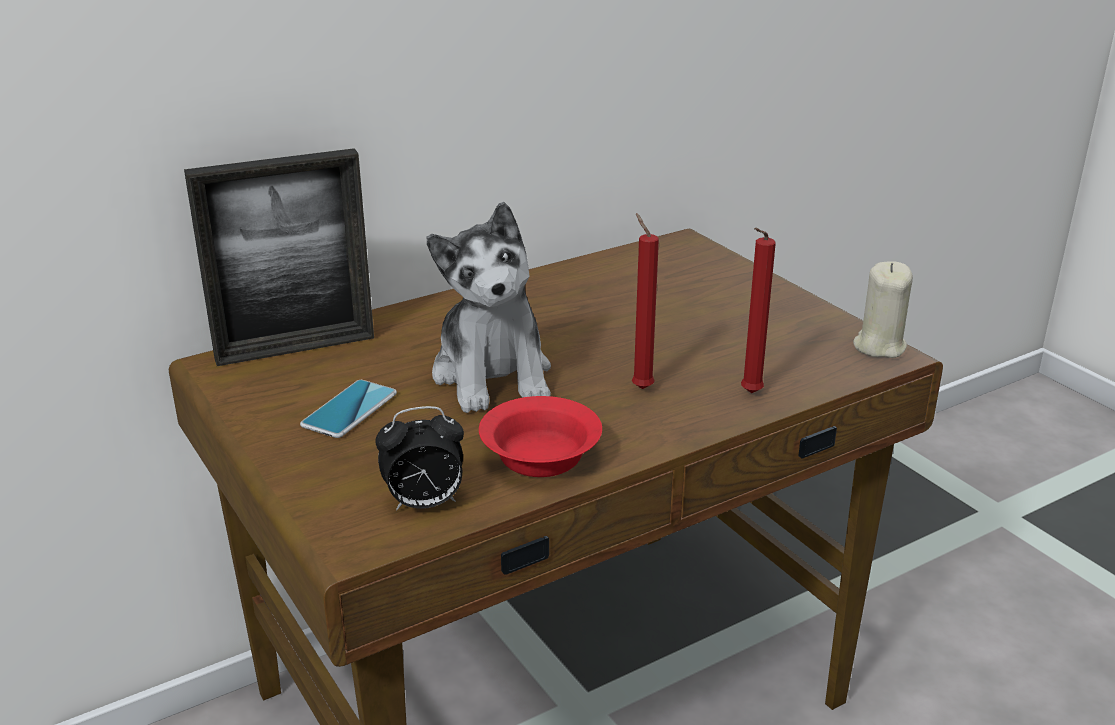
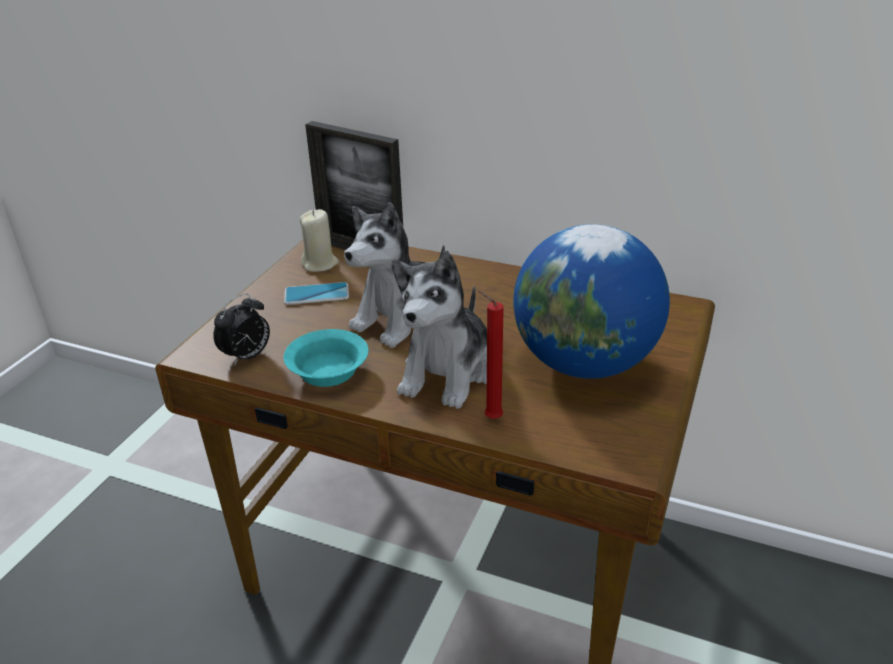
camera: 55 degrees right, 5 degrees up
alarm clock [375,406,464,510] -> alarm clock turned 90 degrees counterclockwise [213,293,270,366]
red bowl [479,396,602,477] -> turquoise bowl [284,329,368,387]
red candle [632,213,659,389] -> plush toy [392,250,487,409]
beige candle [853,261,913,358] -> beige candle moved to [300,209,338,272]
none -> globe [513,224,670,379]

